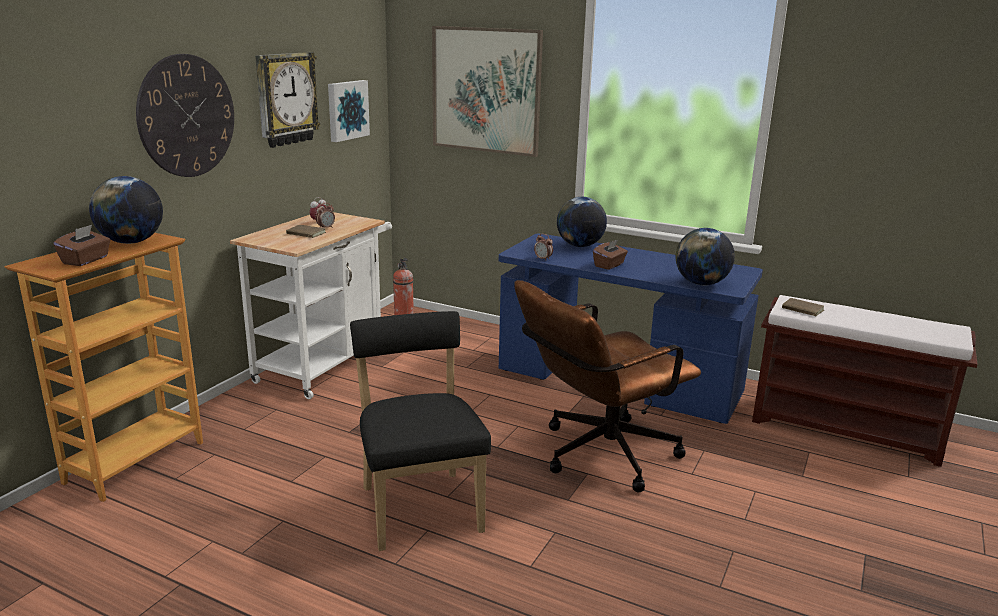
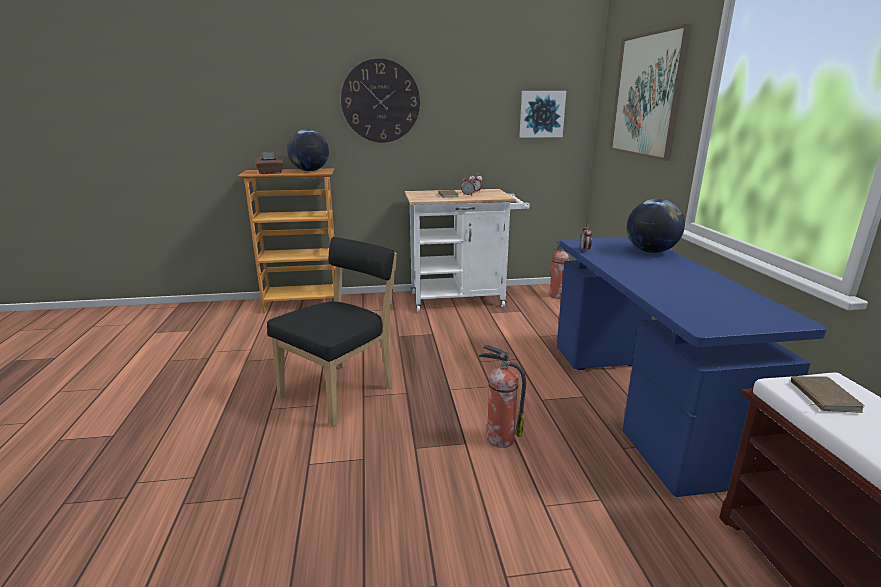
camera: 55 degrees right, 0 degrees up
wall clock [255,52,321,148] -> none
brown office chair [514,280,701,492] -> fire extinguisher [479,344,526,448]
brown tissue box [593,239,628,270] -> none
globe [676,228,735,285] -> none

